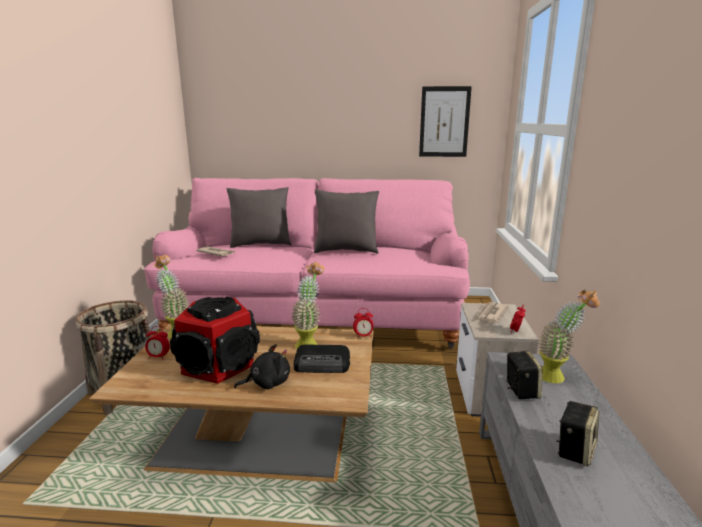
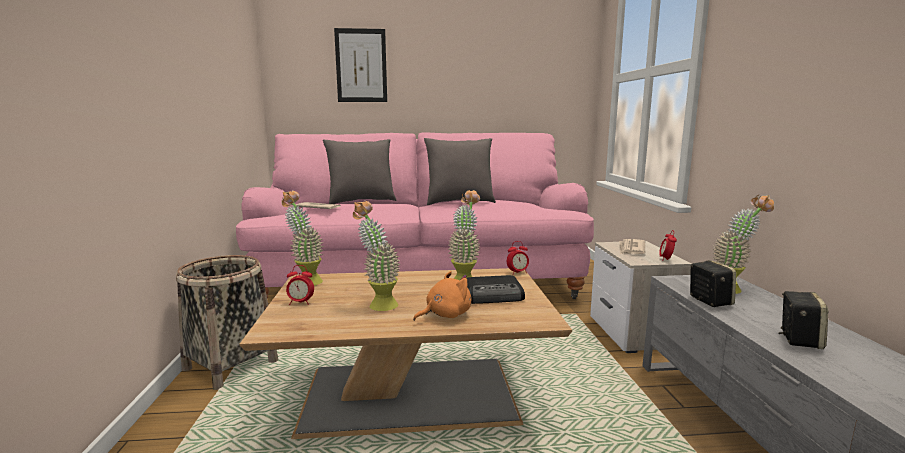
camera: 10 degrees left, 5 degrees down
speaker [170,297,260,384] -> potted plant [353,201,401,311]
black plush toy [234,344,290,389] -> orange plush toy [413,271,471,321]
picture [419,86,472,157] -> picture moved to [334,28,387,102]

